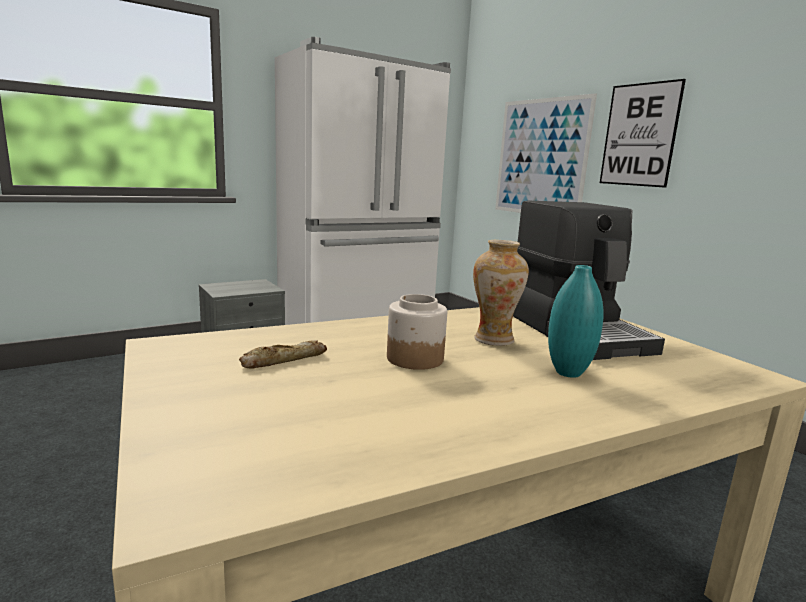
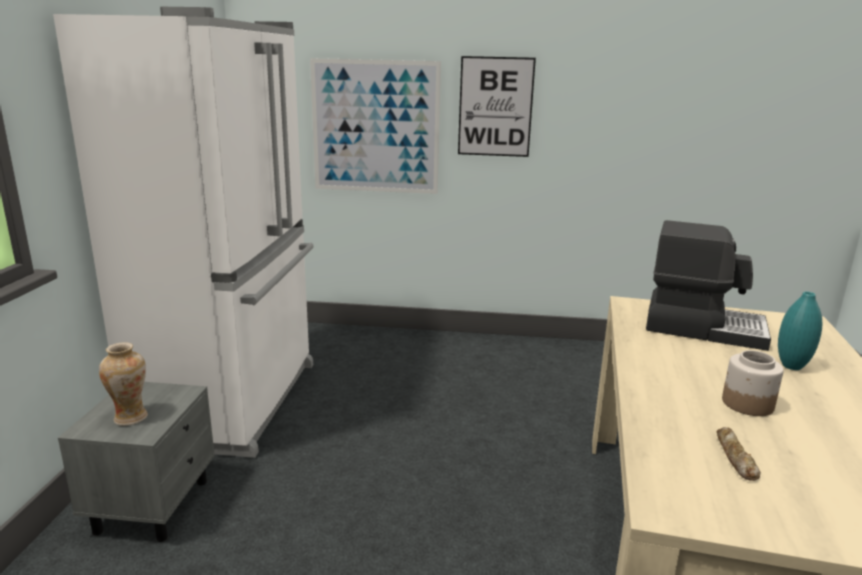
camera: 50 degrees left, 5 degrees up
vase [473,240,529,346] -> vase moved to [99,342,148,426]

